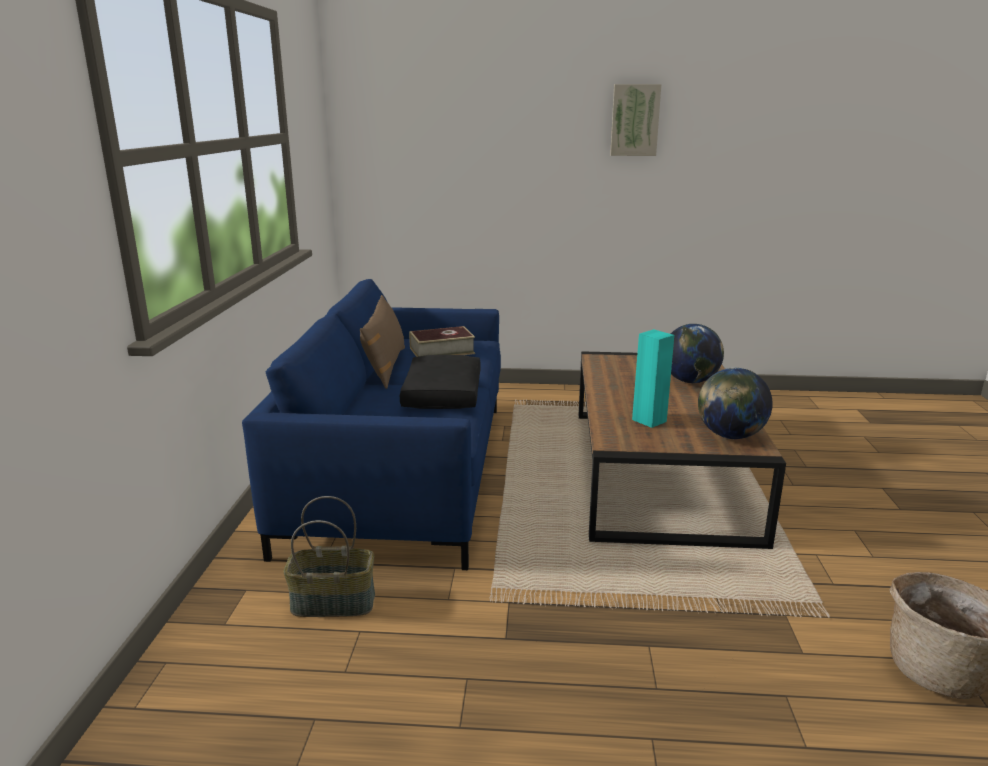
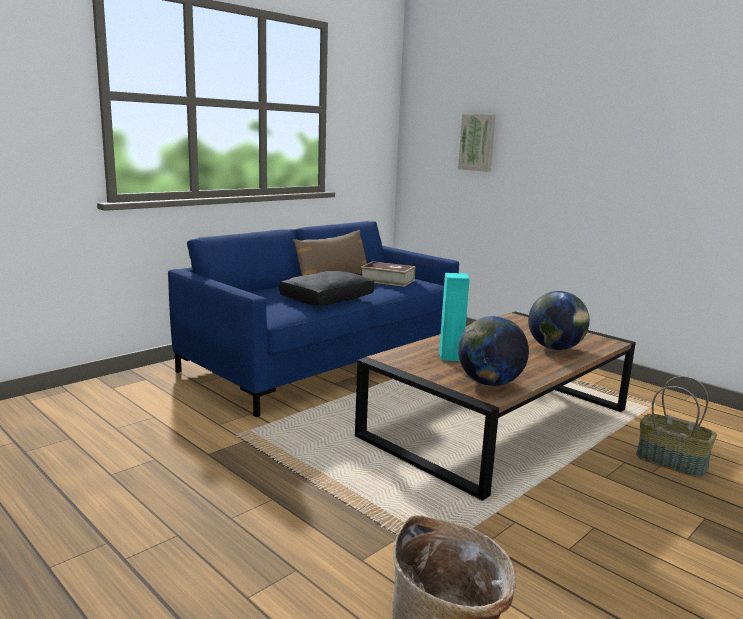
camera: 40 degrees right, 5 degrees down
basket [283,496,375,617] -> basket moved to [636,376,717,478]
picture [610,84,661,156] -> picture moved to [458,114,496,172]

